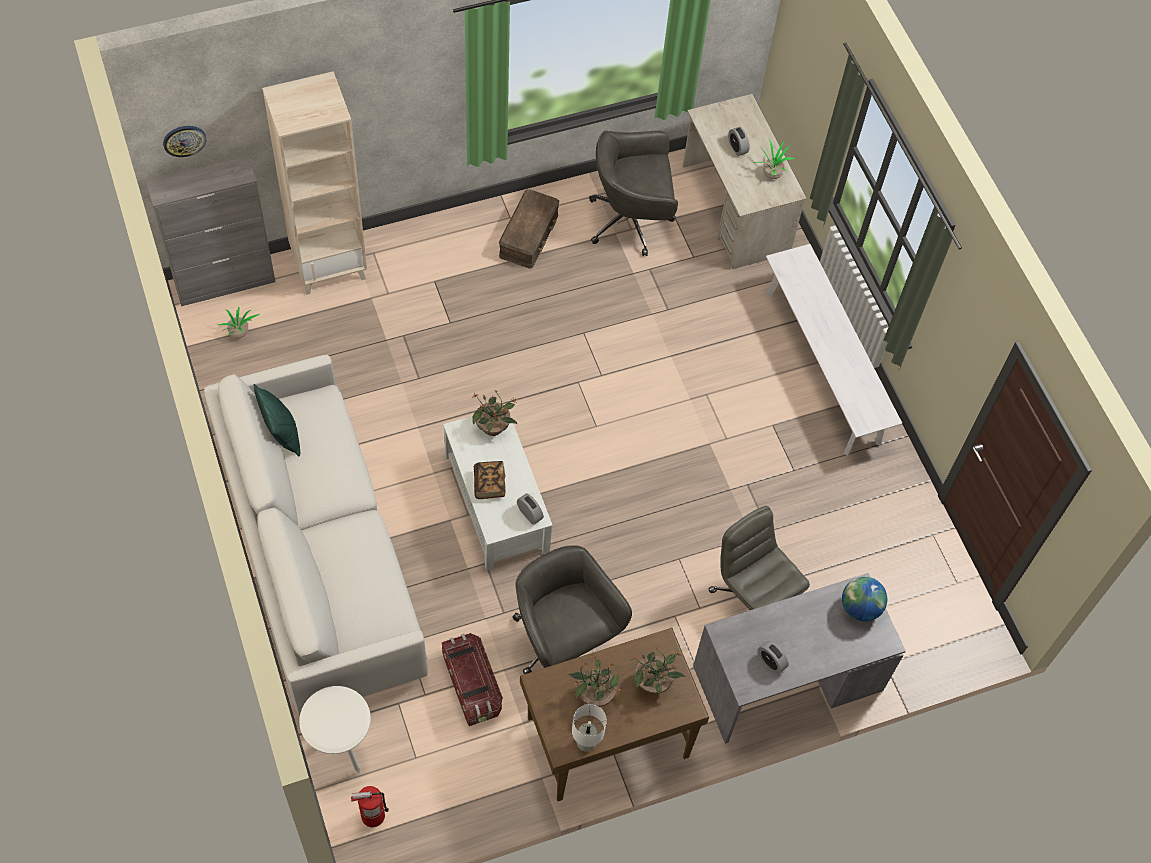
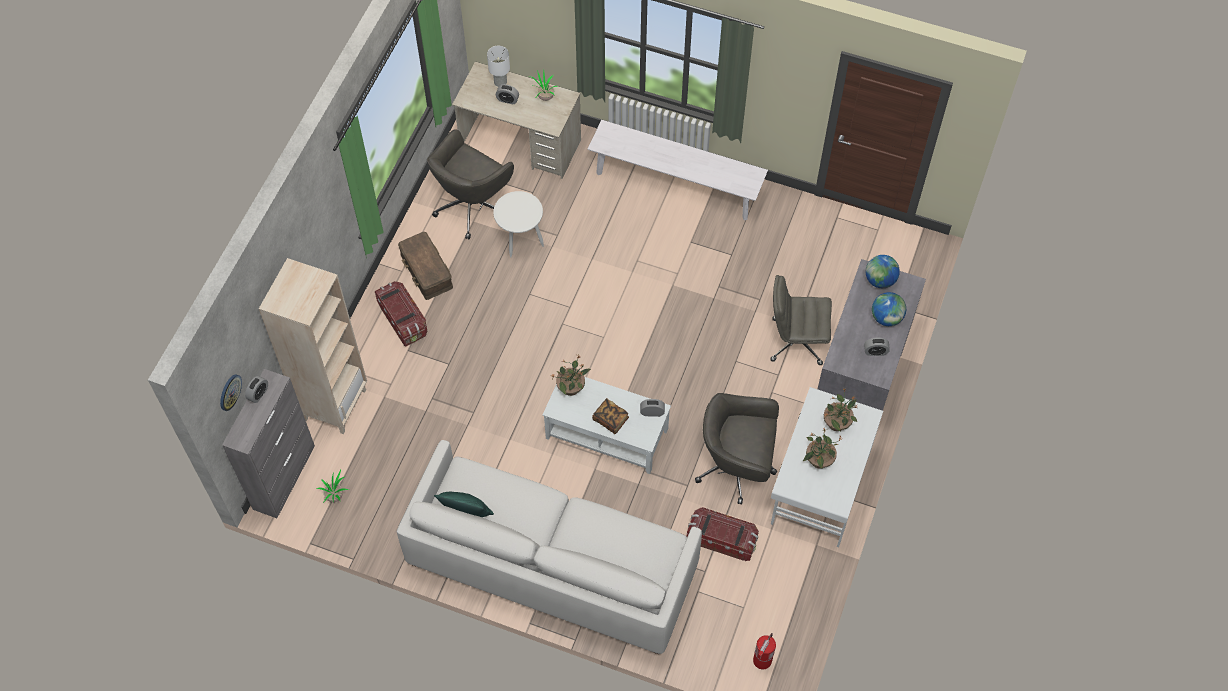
camera: 45 degrees left, 0 degrees up
white side table [299,686,371,774] -> white side table moved to [493,191,544,258]
brown desk [520,628,709,801] -> white desk [771,387,883,547]
white table lamp [572,704,607,752] -> white table lamp moved to [487,46,510,87]
none -> alarm clock [245,376,268,403]
none -> storage box [375,281,427,347]
none -> globe [872,292,906,326]

